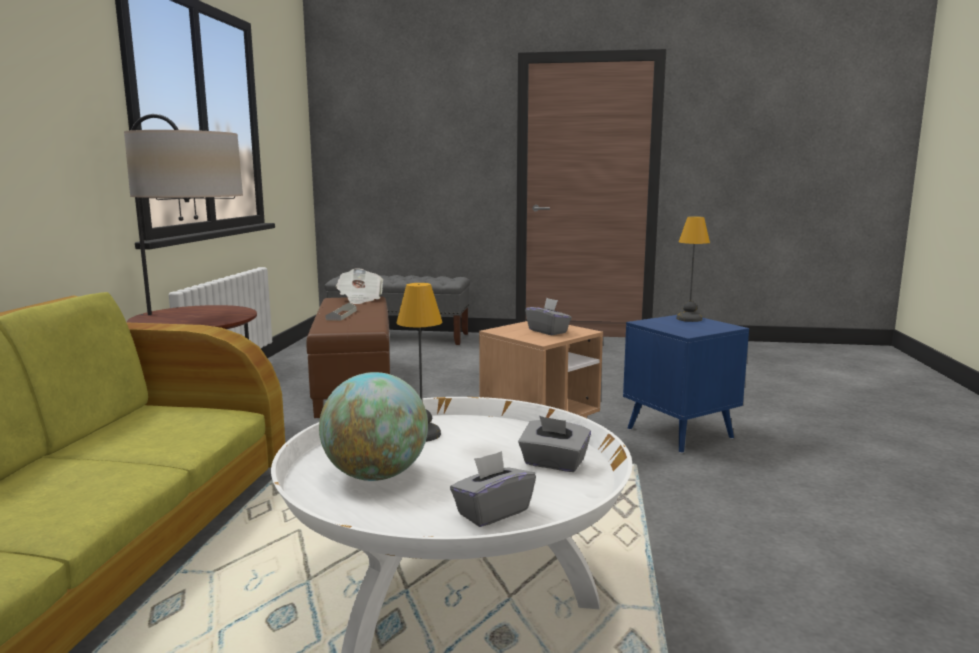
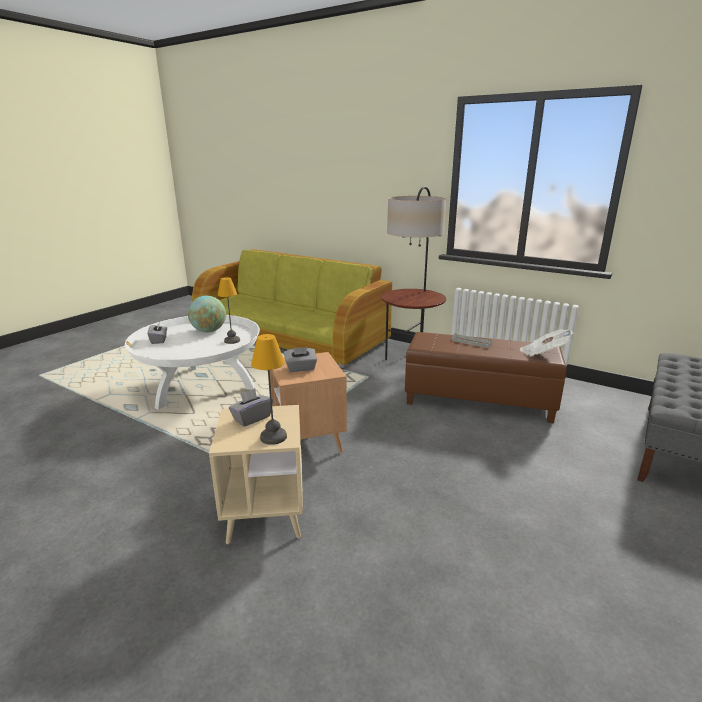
camera: 115 degrees right, 10 degrees up
grey tissue box [518,416,591,472] -> grey tissue box moved to [229,388,273,427]
blue side table [623,315,749,453] -> beige side table [209,405,303,544]

